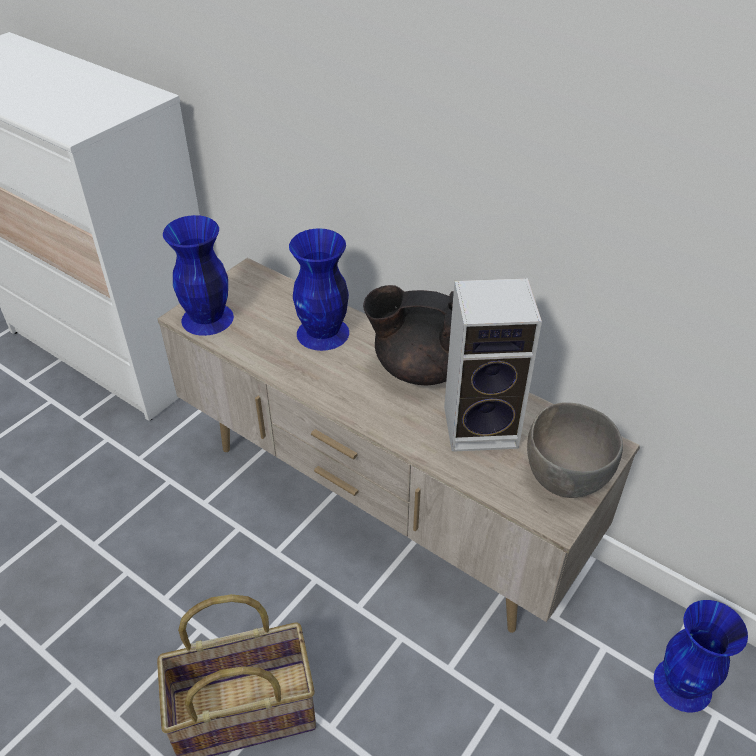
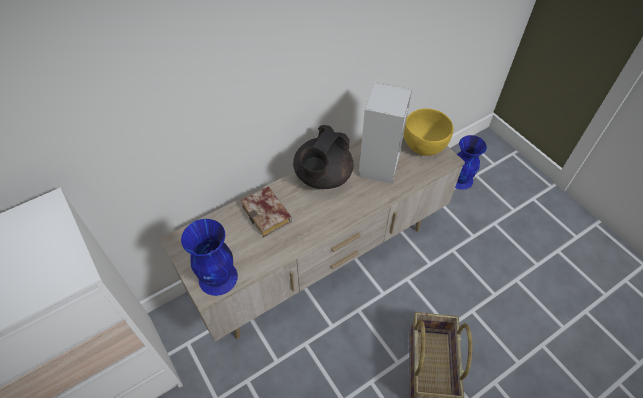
camera: 70 degrees left, 10 degrees up
blue vase [289,229,349,351] -> book [241,186,292,237]
grey bowl [527,402,623,498] -> yellow bowl [404,108,453,156]

